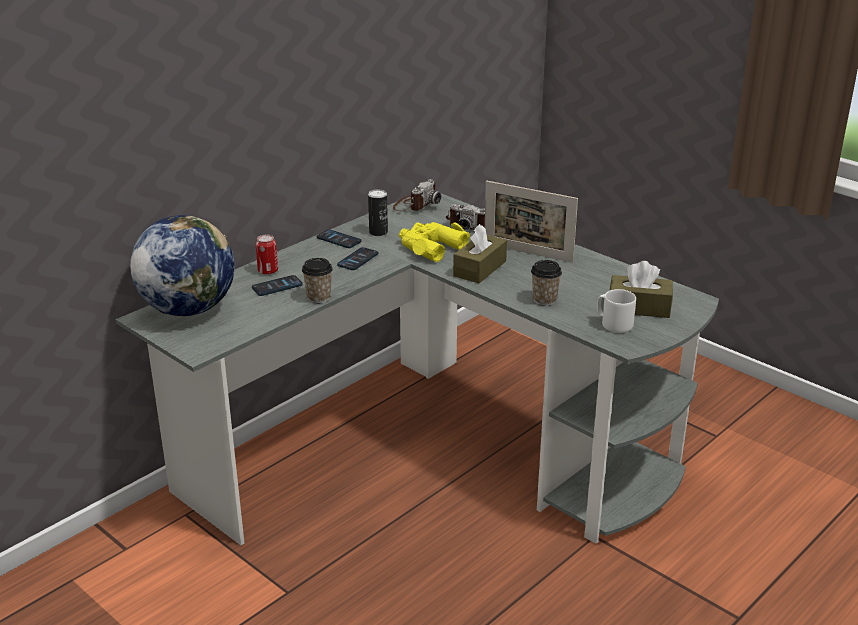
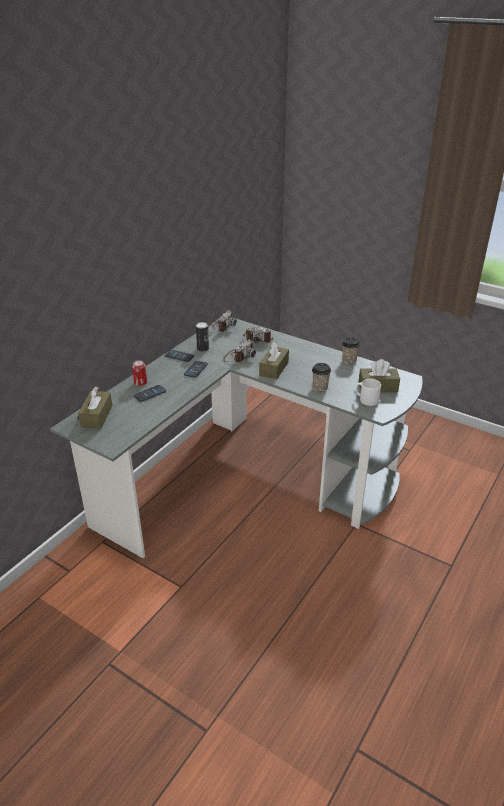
camera: 10 degrees left, 5 degrees up
globe [130,215,235,316] -> brown tissue box [78,386,112,429]
cup [302,258,333,303] -> cup moved to [342,337,360,364]
yellow binoculars [399,222,470,262] -> camera [223,340,256,362]
picture frame [485,181,578,263] -> none

